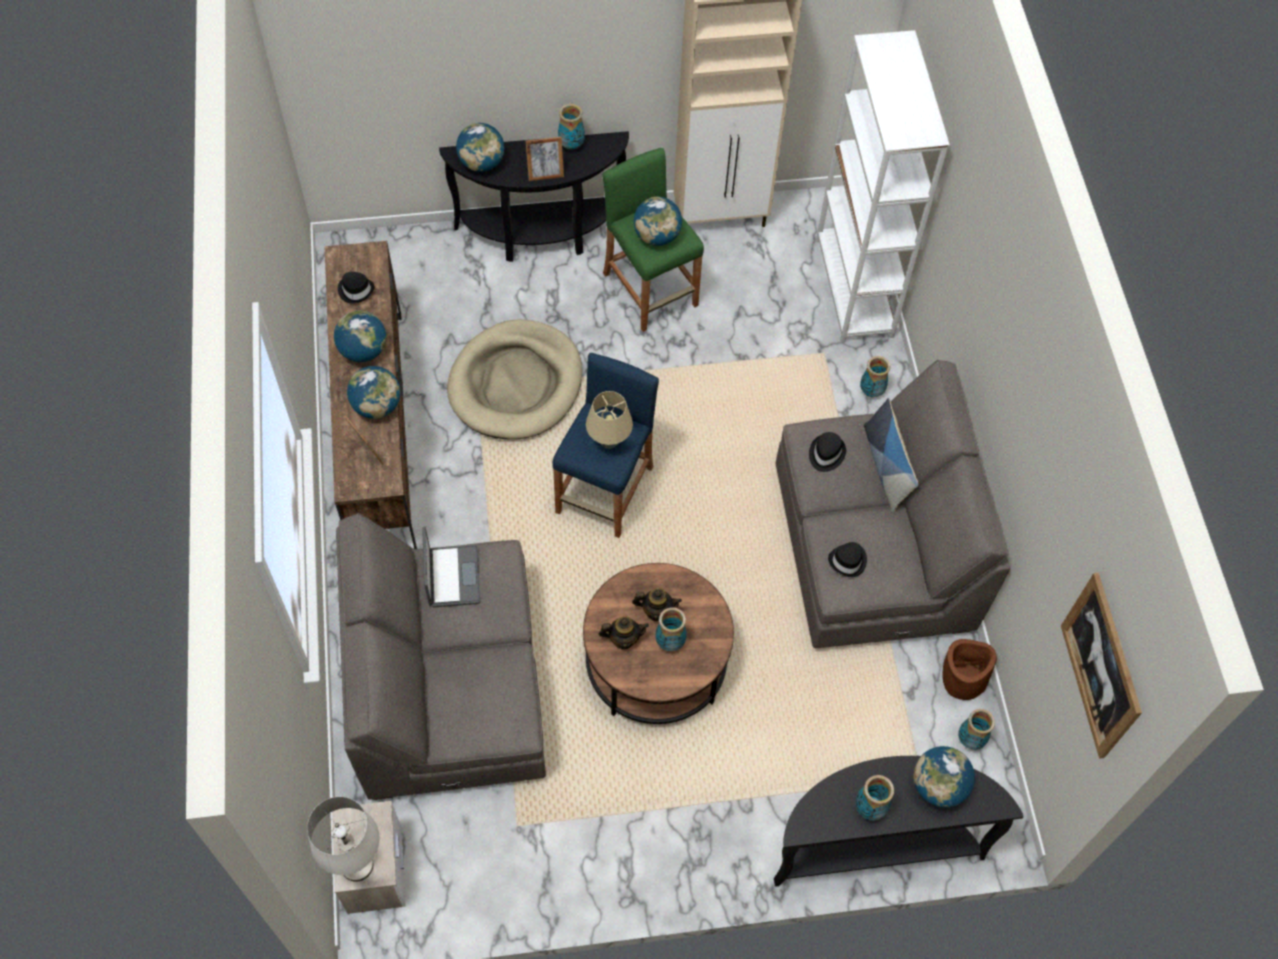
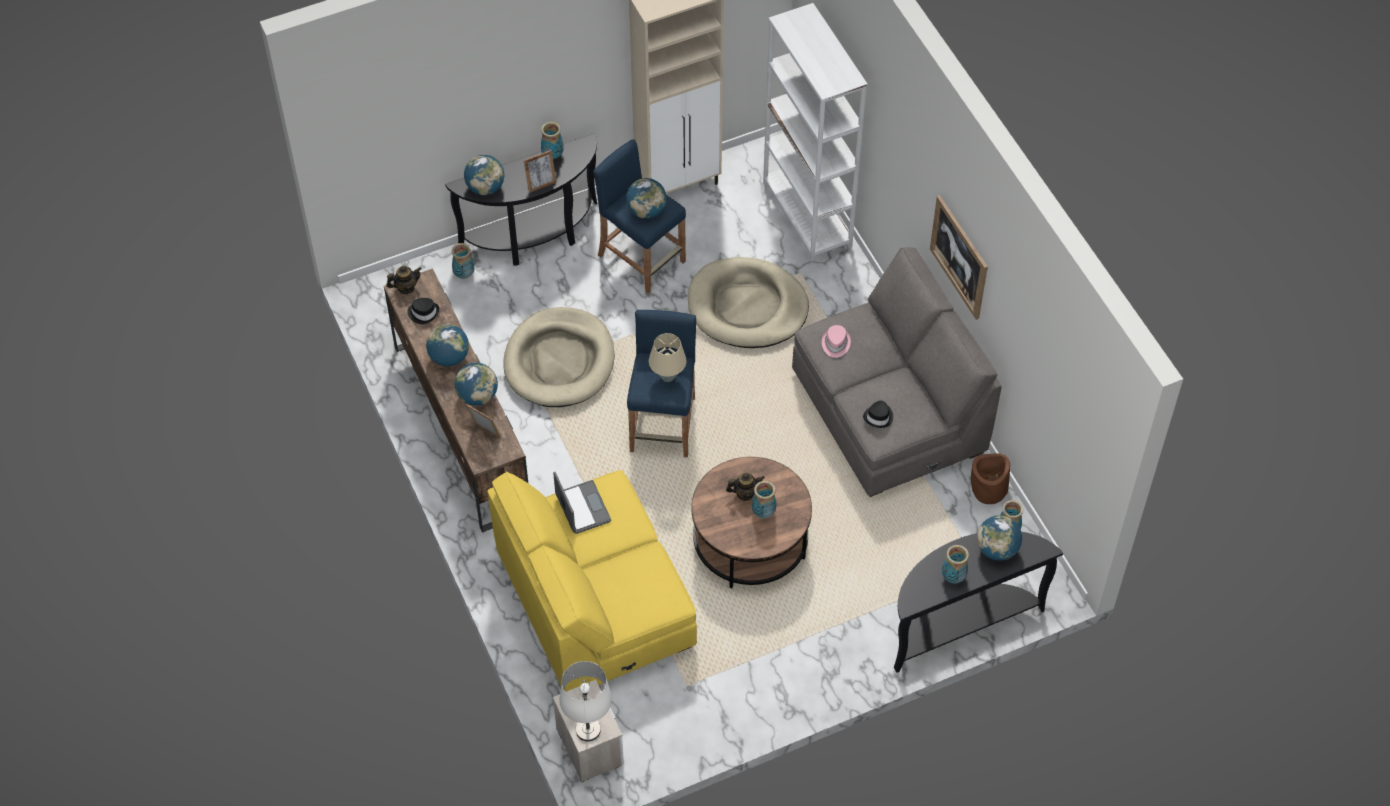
camera: 15 degrees left, 5 degrees down
grey sofa [336,513,546,800] -> yellow sofa [487,470,697,692]
teapot [599,616,649,649] -> teapot moved to [386,266,422,294]
green stool [602,148,704,332] -> blue stool [593,139,686,294]
black hat [809,432,846,472] -> pink hat [822,325,851,358]
vase [860,356,891,397] -> vase moved to [452,243,475,279]
pillow [864,398,918,513] -> none
picture [1061,573,1142,759] -> picture moved to [930,195,988,320]
none -> beige dog bed [688,257,809,348]

